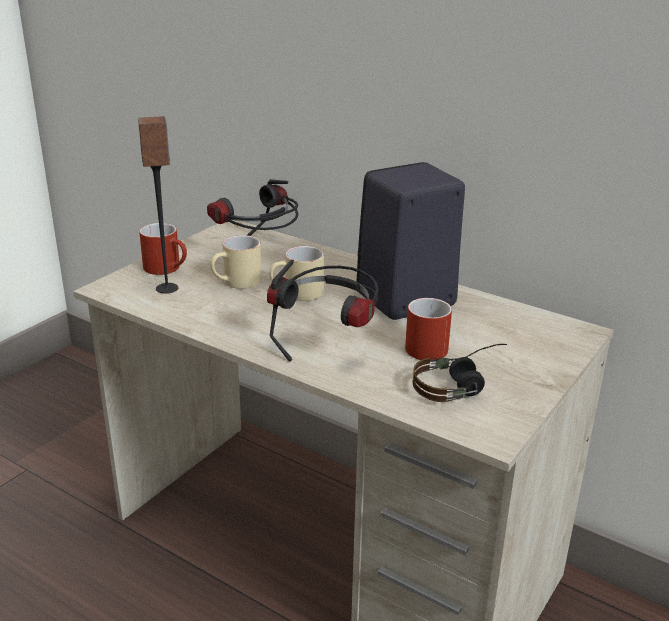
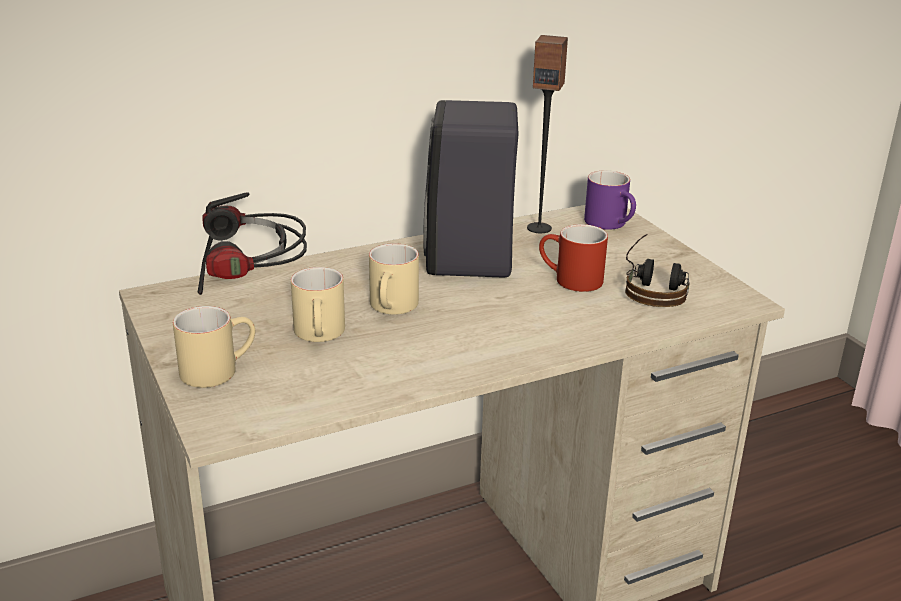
camera: 60 degrees left, 0 degrees up
speaker [138,116,178,294] -> speaker moved to [527,35,568,233]
red mug [139,223,187,275] -> beige mug [173,306,255,388]
headphones [267,260,378,361] -> none
none -> purple mug [584,170,636,230]

